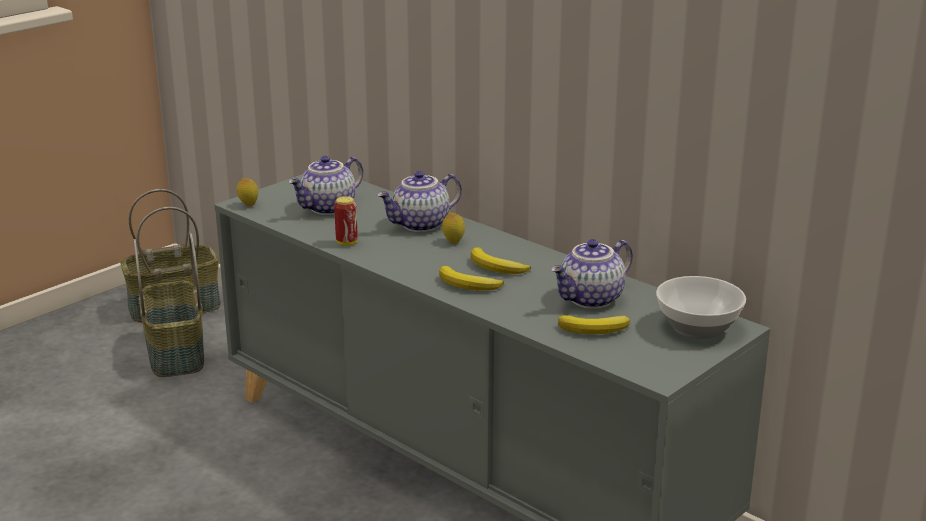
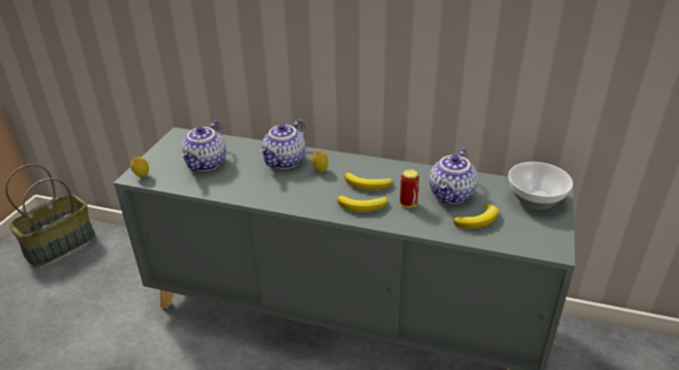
camera: 25 degrees left, 10 degrees up
basket [133,233,204,377] -> none
can [334,196,358,246] -> can moved to [400,169,419,208]

